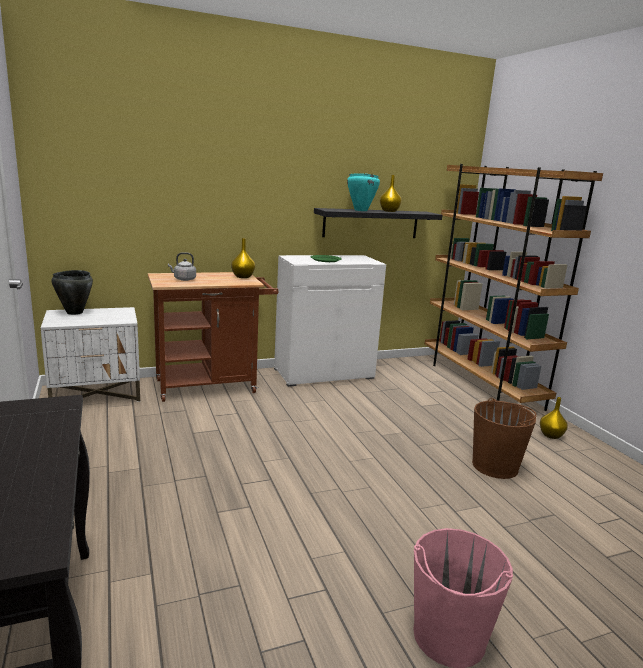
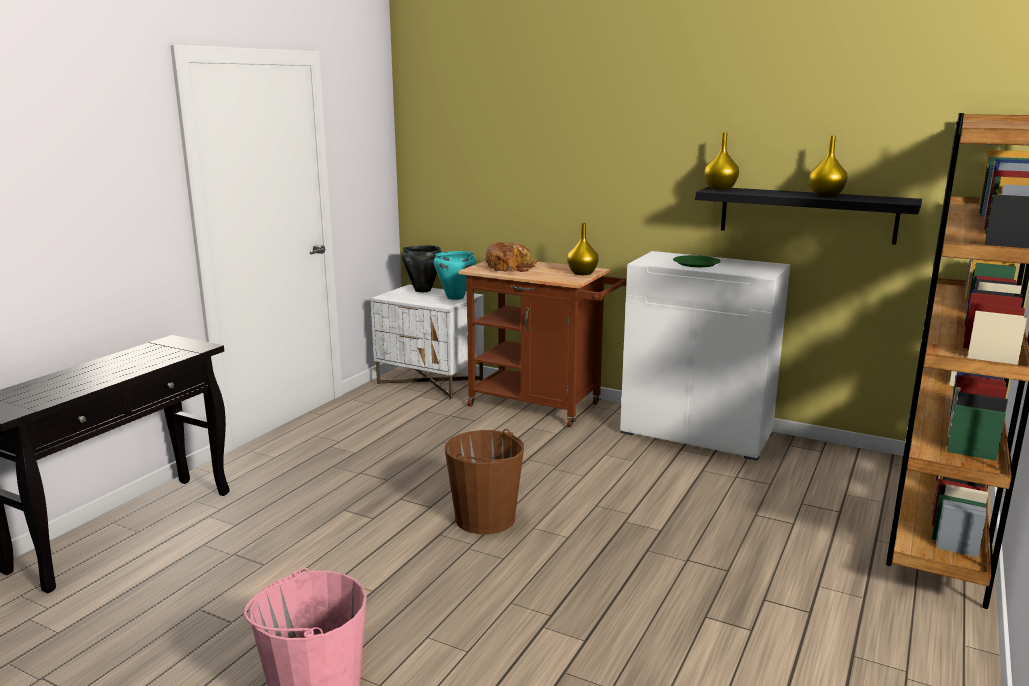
camera: 50 degrees right, 0 degrees up
grey kettle [168,252,196,281] -> bread [485,242,537,272]
turquoise cooking pot [347,173,380,211] -> turquoise cooking pot moved to [434,251,476,300]
brown bucket [472,398,537,479] -> brown bucket moved to [445,429,524,534]
yellow vase [540,397,568,439] -> yellow vase moved to [704,133,739,190]

